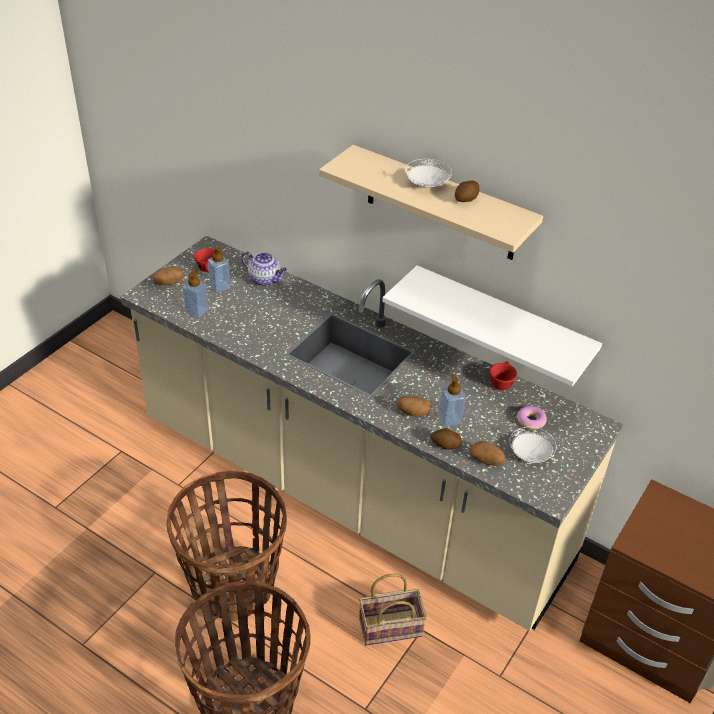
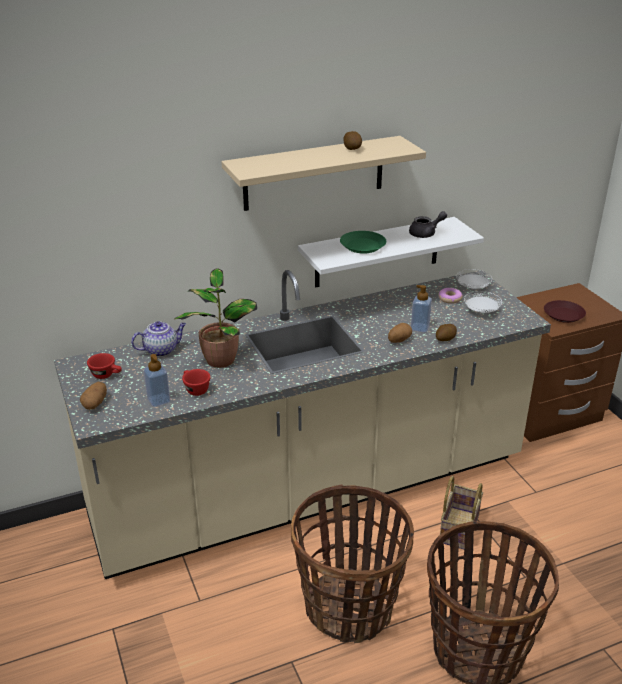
camera: 55 degrees left, 10 degrees down
soap dispenser [208,247,231,293] -> none
white plate [405,159,452,187] -> white plate moved to [456,269,492,289]
potato [469,441,505,466] -> none
red cup [489,361,517,390] -> red cup moved to [182,369,210,396]
none -> potted plant [174,268,257,368]
none -> green plate [340,231,386,254]
none -> grey teapot [409,211,447,238]
none -> brown plate [544,300,586,323]

